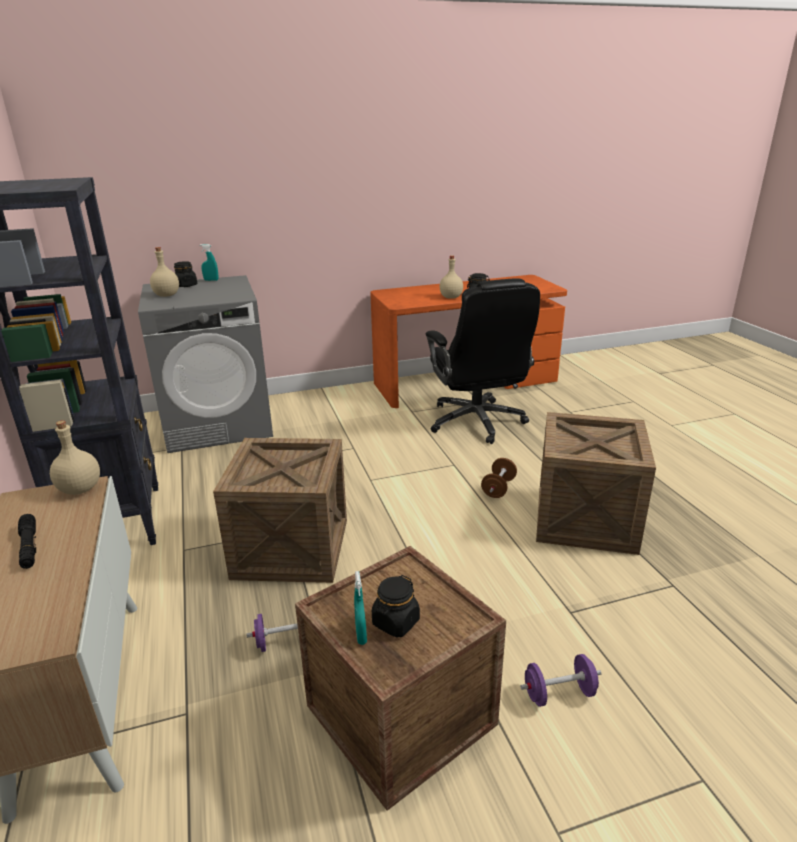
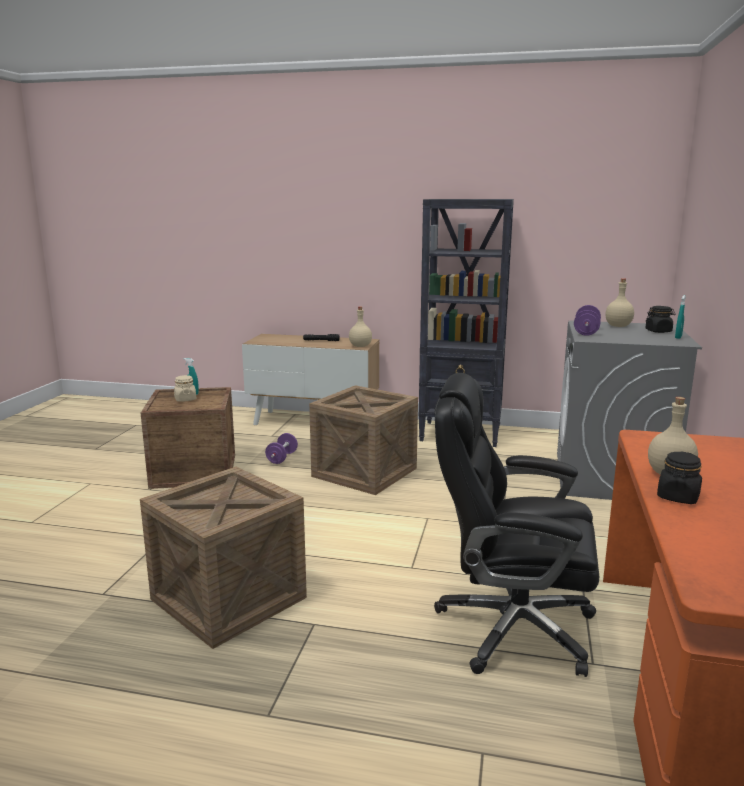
camera: 120 degrees right, 10 degrees down
black jar [372,575,420,638] -> beige jar [174,375,196,402]
brown dumbbell [481,458,517,498] -> none
purple dumbbell [520,654,601,707] -> purple dumbbell moved to [574,305,601,336]

